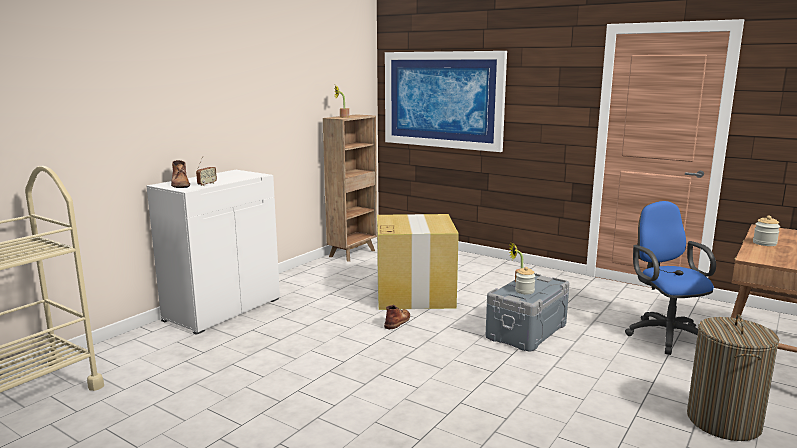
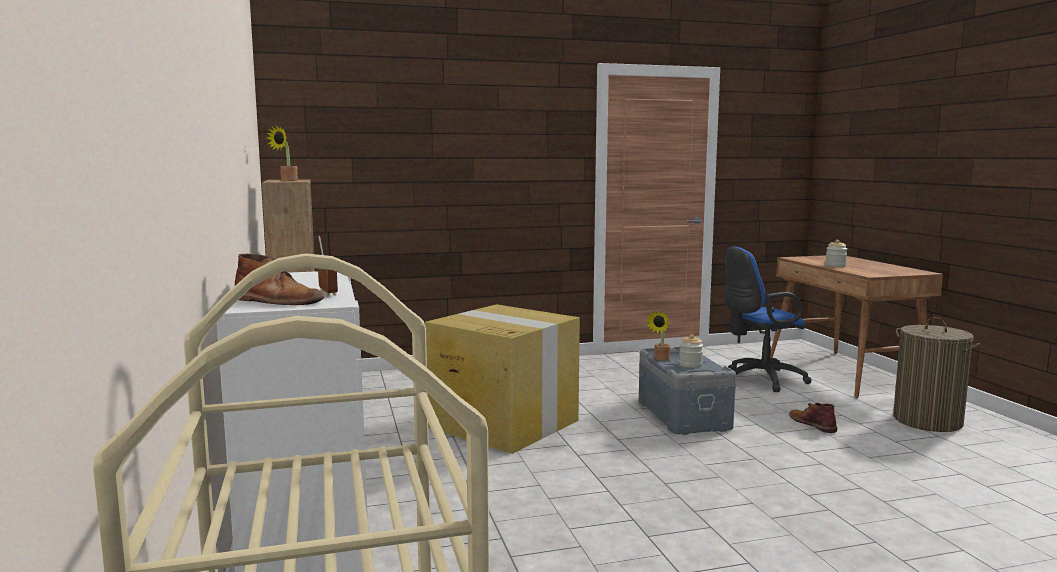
camera: 50 degrees left, 5 degrees down
brown boot [384,305,410,329] -> brown boot moved to [789,403,837,433]
picture [385,51,507,152] -> none
blue office chair [625,201,716,355] -> blue office chair turned 45 degrees counterclockwise [724,247,812,392]

